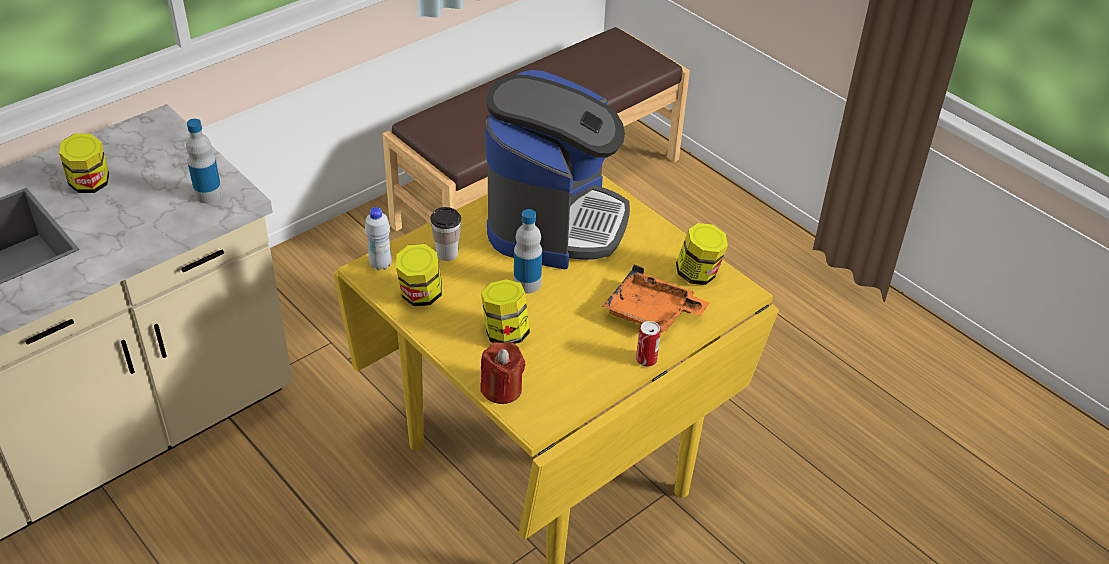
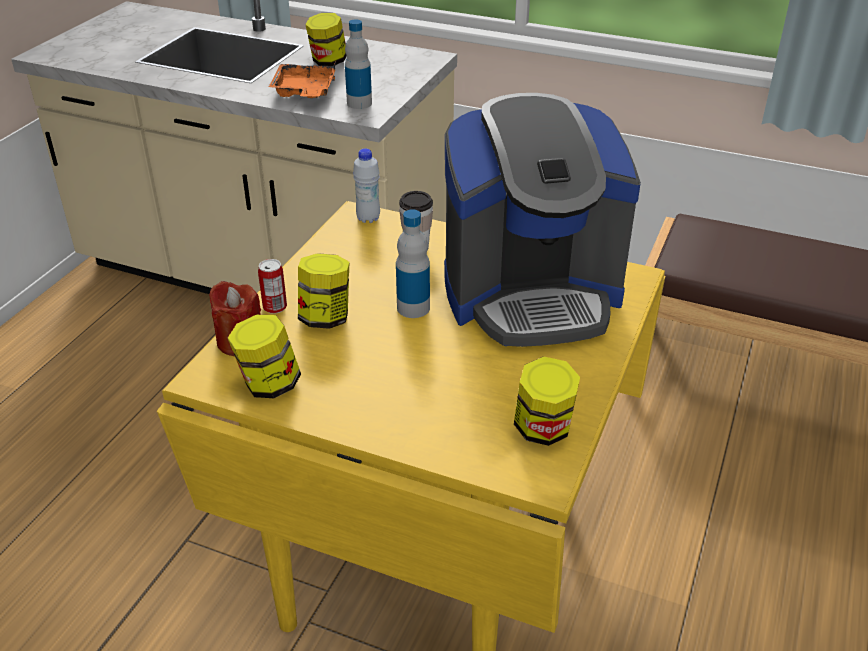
camera: 65 degrees right, 5 degrees down
jar [396,244,442,306] -> jar moved to [228,315,301,398]
orange tray [602,264,710,333] -> orange tray moved to [269,62,336,98]
can [636,321,661,367] -> can moved to [258,259,287,314]

